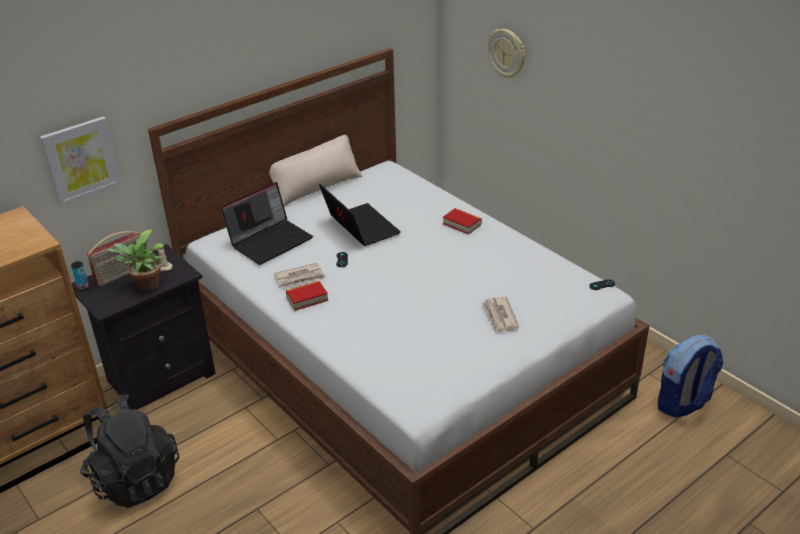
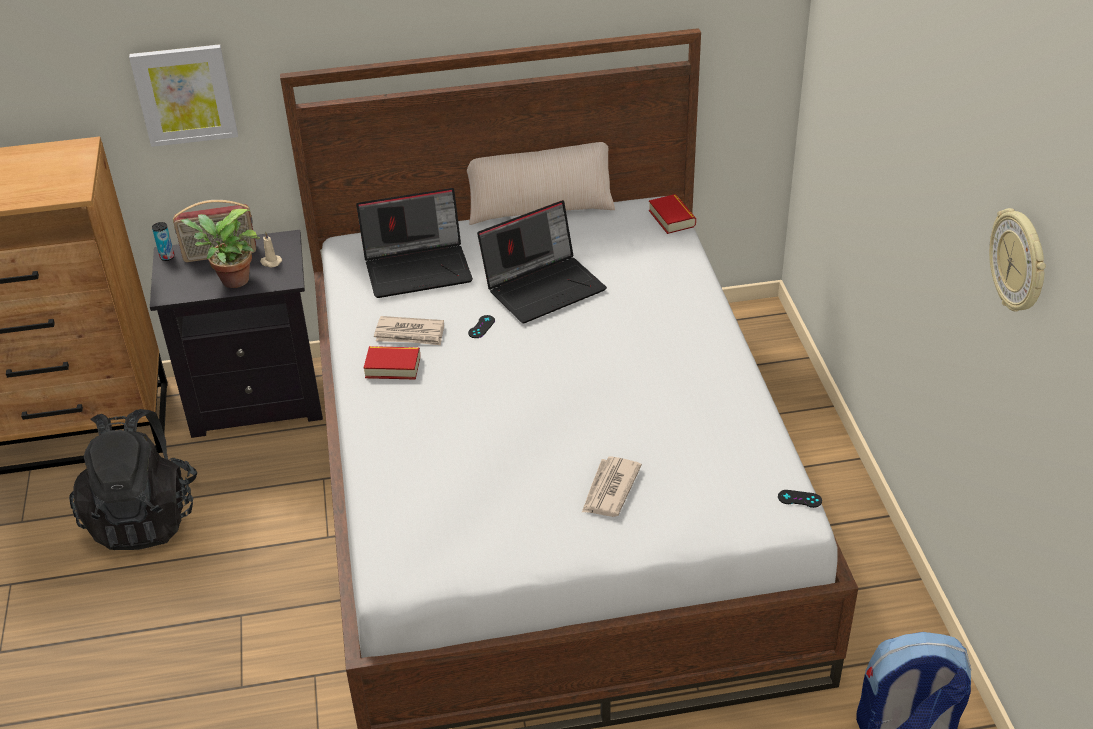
camera: 30 degrees right, 5 degrees up
laptop [319,184,401,246] -> laptop turned 60 degrees clockwise [477,200,607,324]
book [443,208,482,235] -> book moved to [649,194,696,234]
wall clock [488,29,525,78] -> wall clock moved to [989,208,1046,312]

